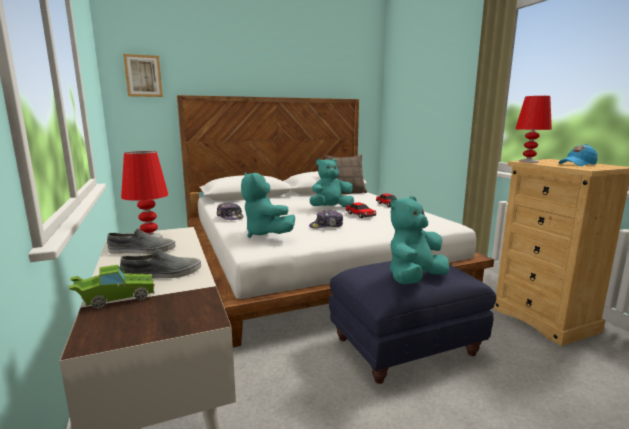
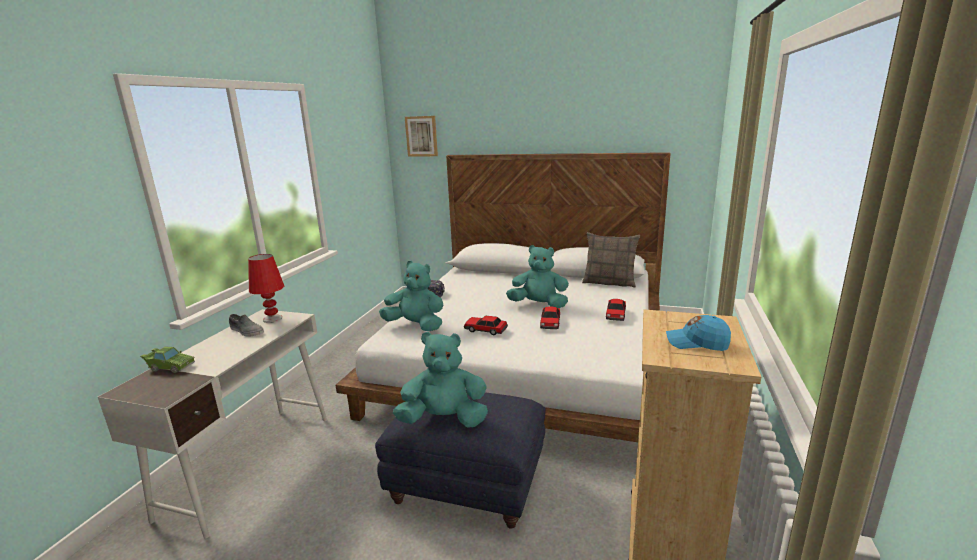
camera: 40 degrees right, 5 degrees up
grey shoe [120,248,201,279] -> none
turquoise plush toy [241,172,295,238] -> turquoise plush toy turned 105 degrees clockwise [379,261,443,331]
cap [309,211,343,228] -> toy car [464,316,508,335]
red table lamp [515,96,552,163] -> none

